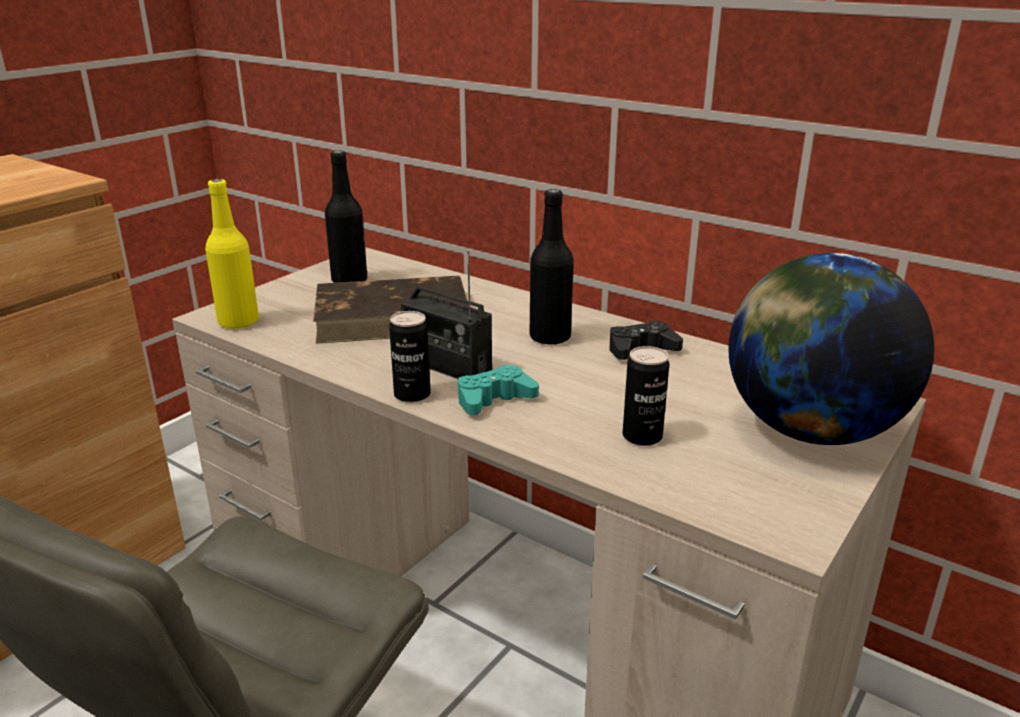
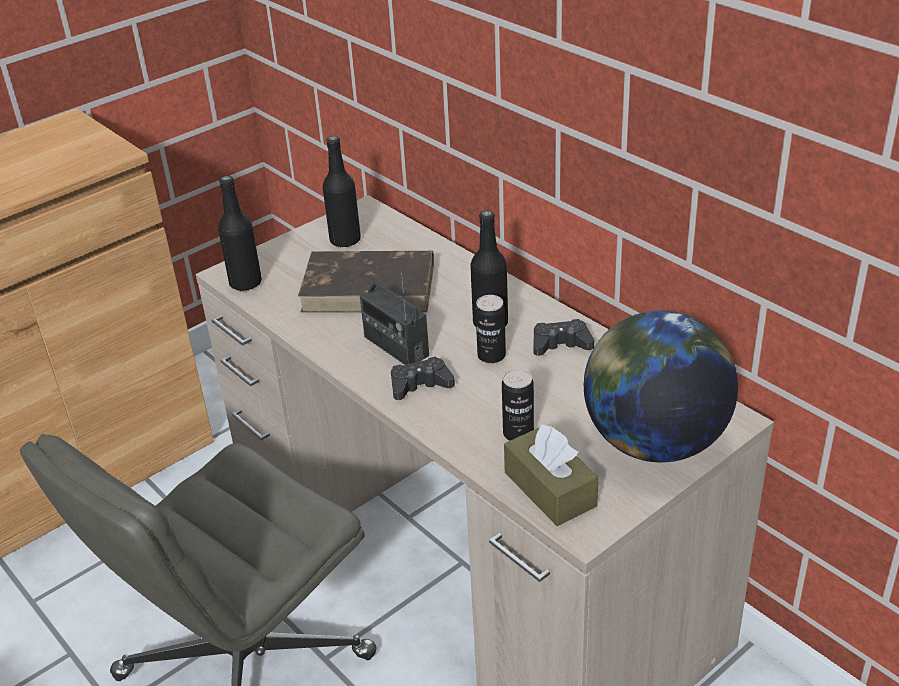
camera: 15 degrees right, 10 degrees up
yellow bottle [205,179,259,330] -> black bottle [218,176,262,291]
can [389,311,431,403] -> can moved to [475,295,506,363]
turquoise game controller [458,365,539,415] -> black game controller [391,356,455,400]
none -> brown tissue box [504,424,598,526]

